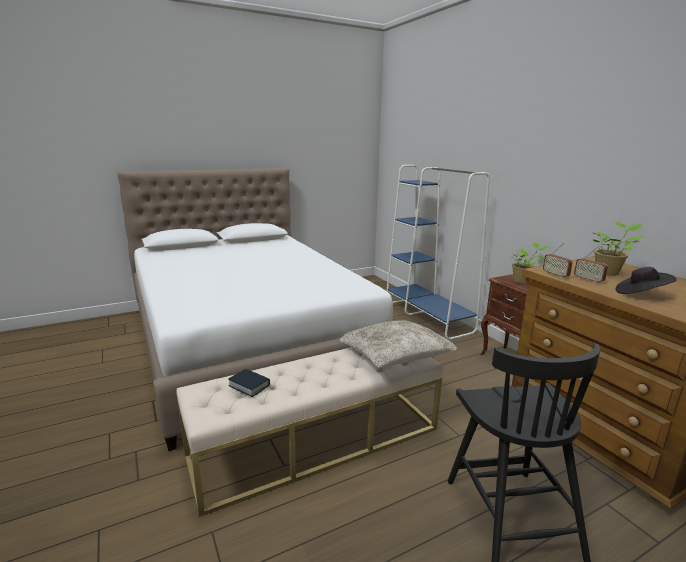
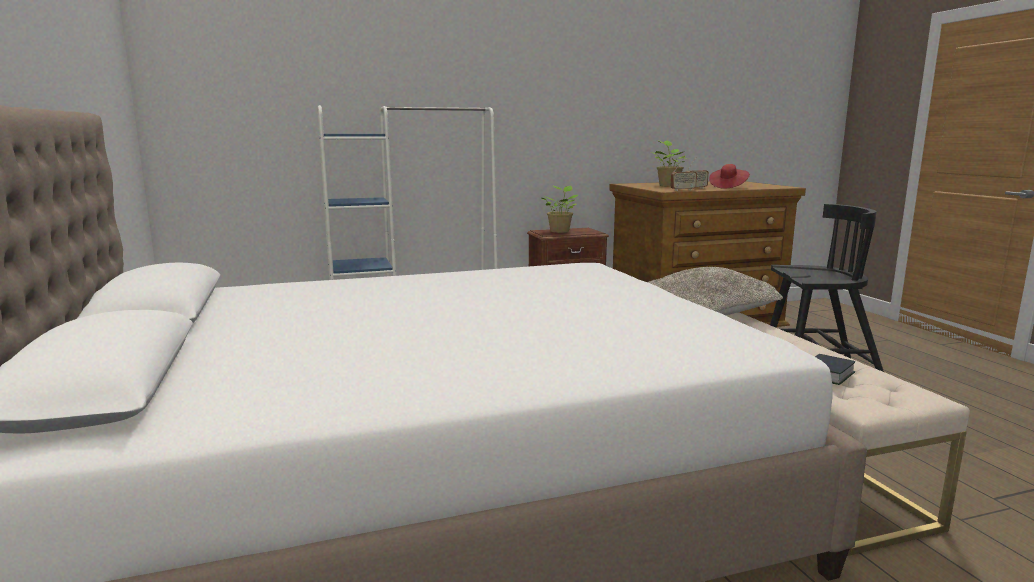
camera: 80 degrees left, 5 degrees down
black hat [616,267,677,294] -> red hat [709,164,750,189]

